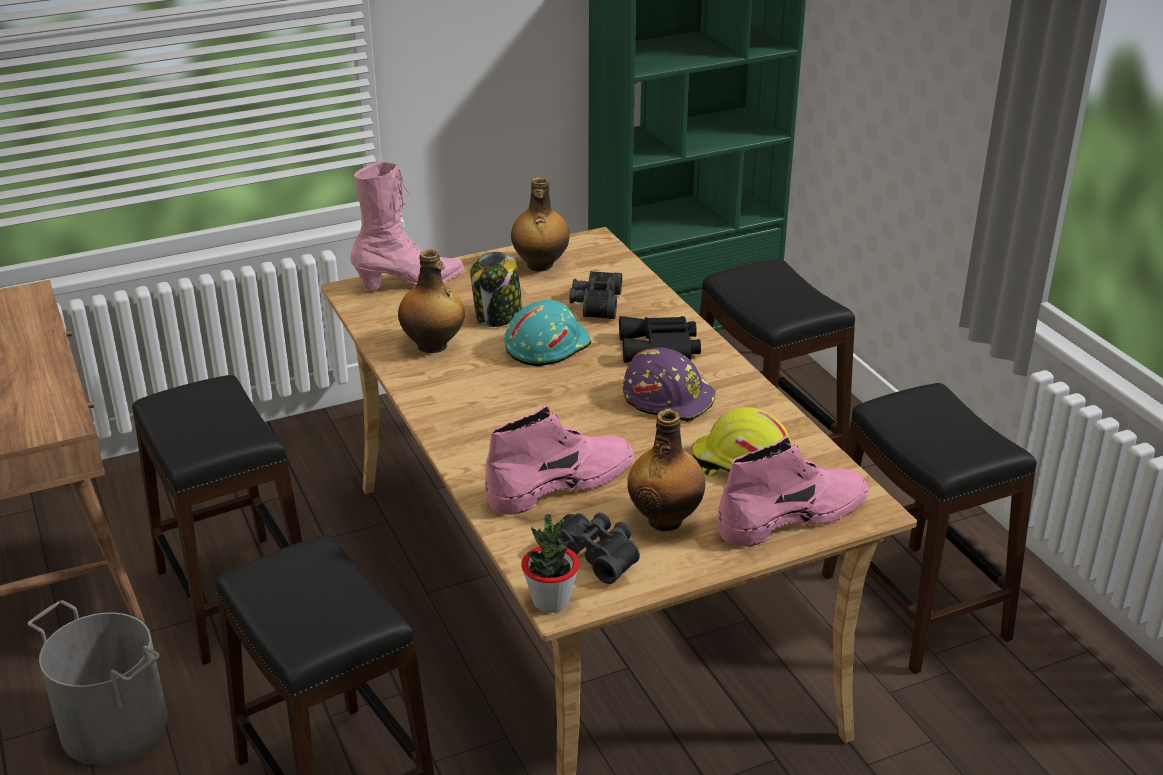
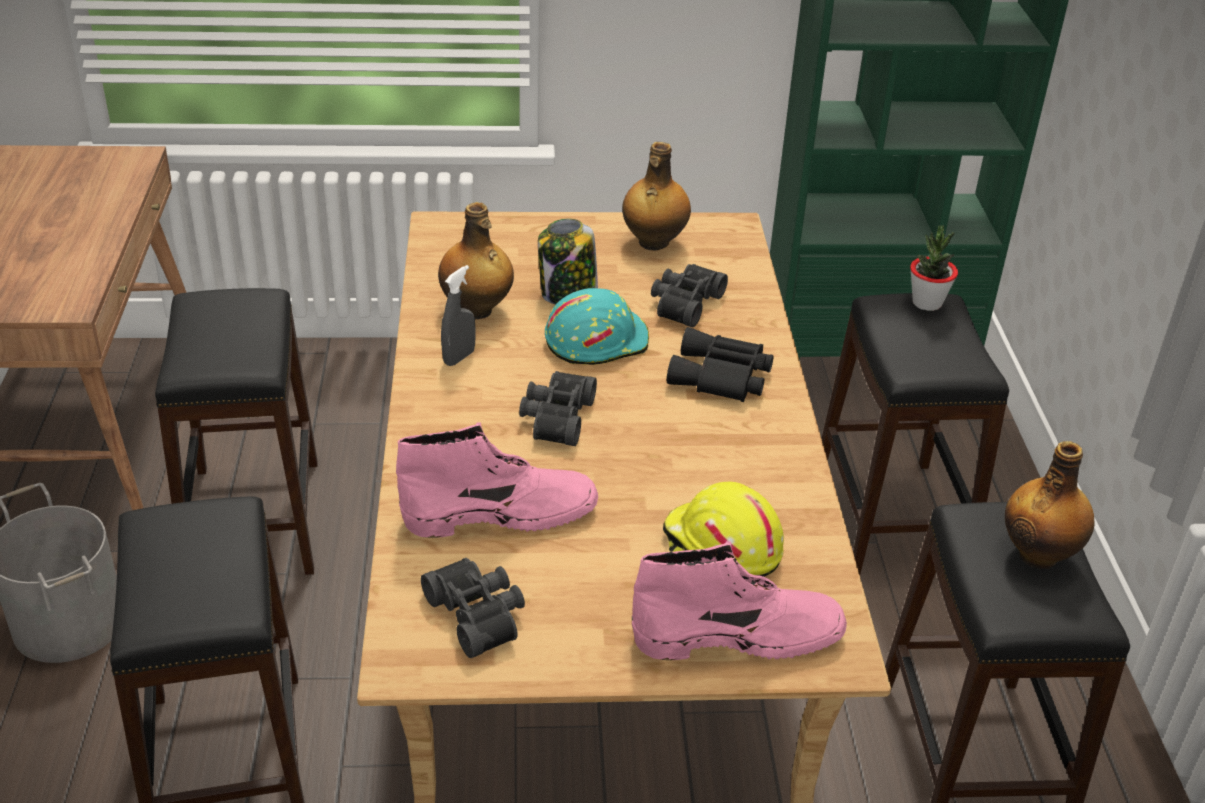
camera: 20 degrees right, 5 degrees up
pink boot [351,162,464,289] -> none
potted plant [521,514,580,613] -> potted plant moved to [910,225,958,311]
purple hard hat [623,347,716,422] -> none
bottle [627,410,706,531] -> bottle moved to [1005,441,1095,569]
none -> grey spray bottle [441,265,476,366]
none -> black binoculars [519,371,597,446]

